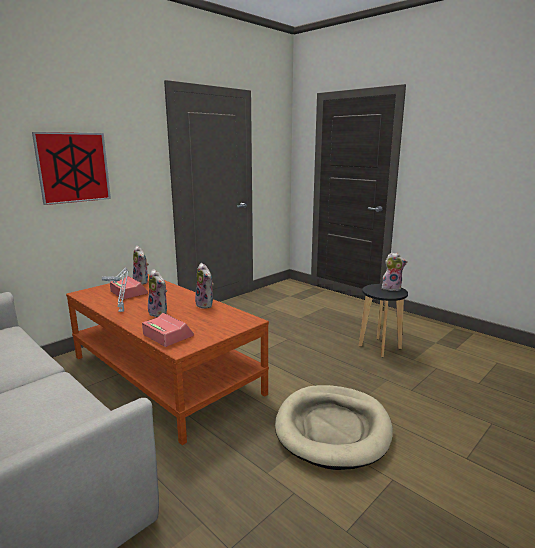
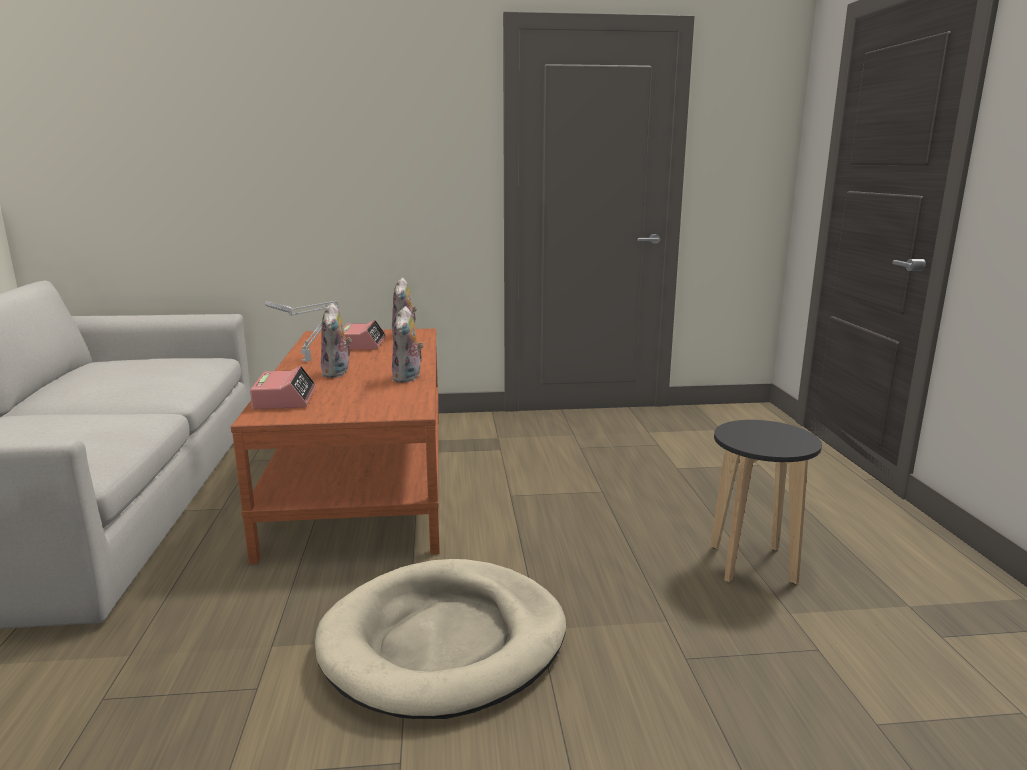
camera: 40 degrees right, 0 degrees up
picture [32,132,111,205] -> none
plush toy [382,252,408,291] -> none

